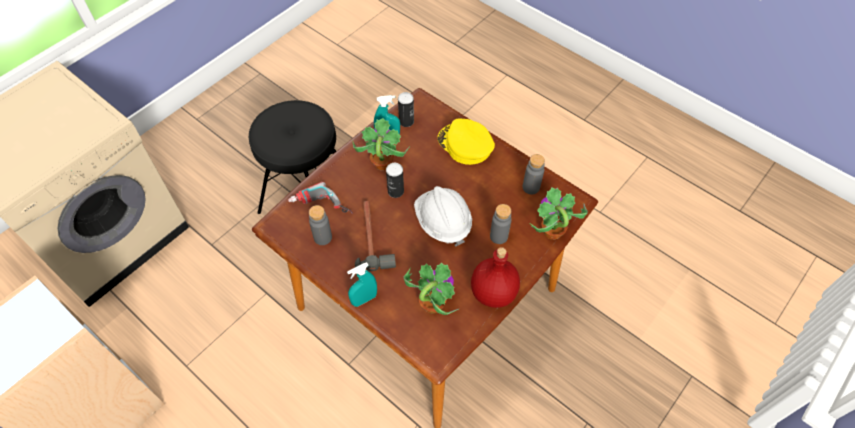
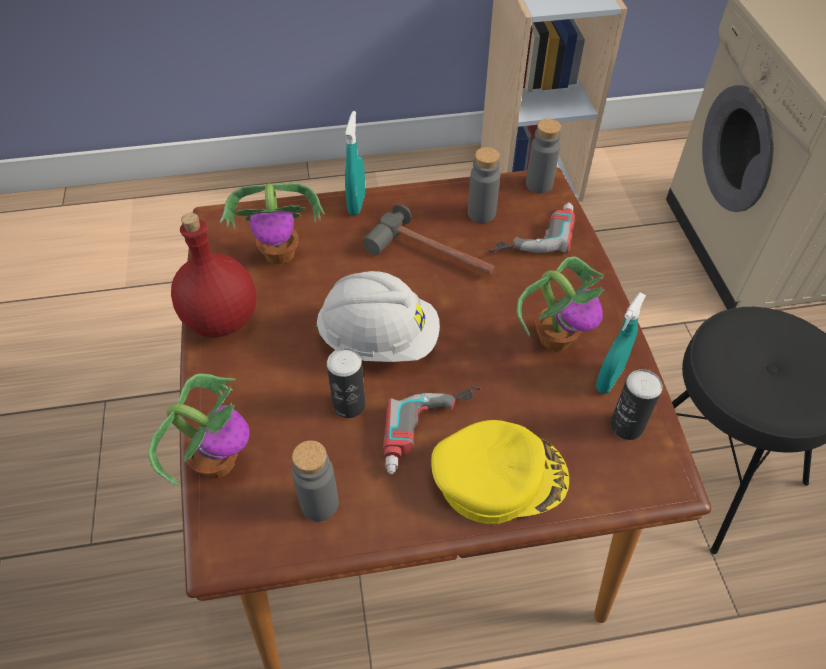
camera: 130 degrees right, 5 degrees down
can [386,163,404,198] -> can moved to [327,348,365,418]
grey bottle [490,204,512,244] -> grey bottle moved to [526,119,561,193]
none -> power drill [383,386,481,475]

